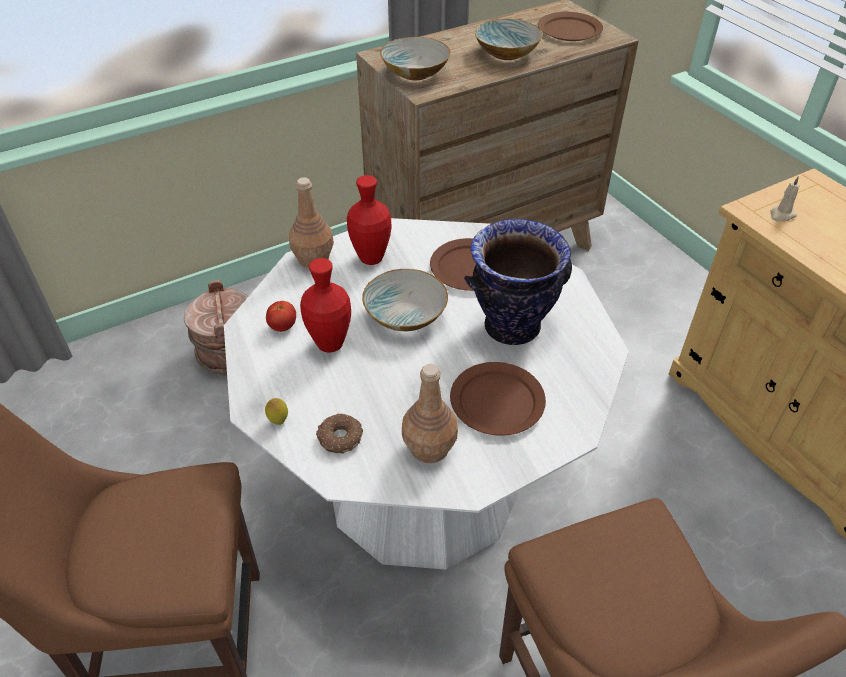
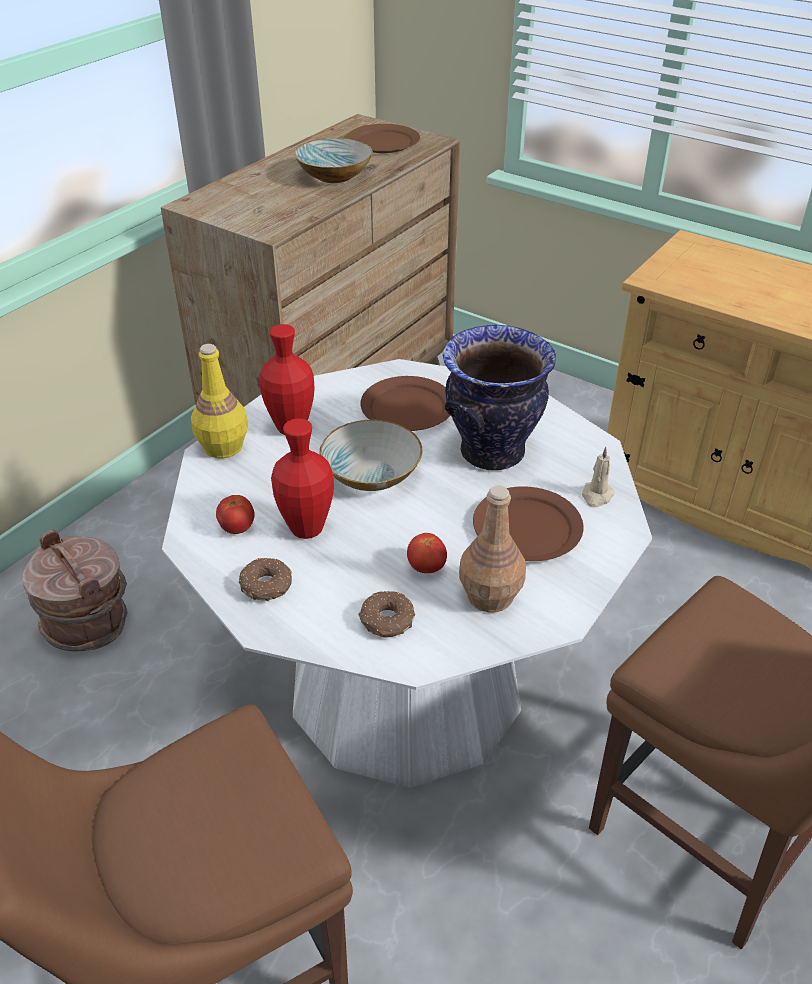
camera: 25 degrees left, 5 degrees down
lemon [265,398,288,425] -> none
brown bottle [289,177,334,268] -> yellow bottle [191,344,248,458]
bowl [380,37,451,80] -> none
beige candle [770,176,800,222] -> beige candle moved to [582,447,615,508]
none -> donut [239,558,292,601]
none -> tomato [407,533,447,573]

